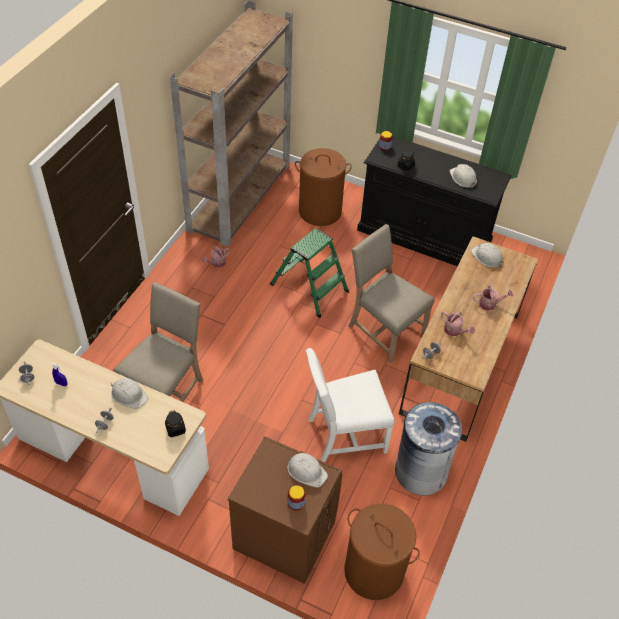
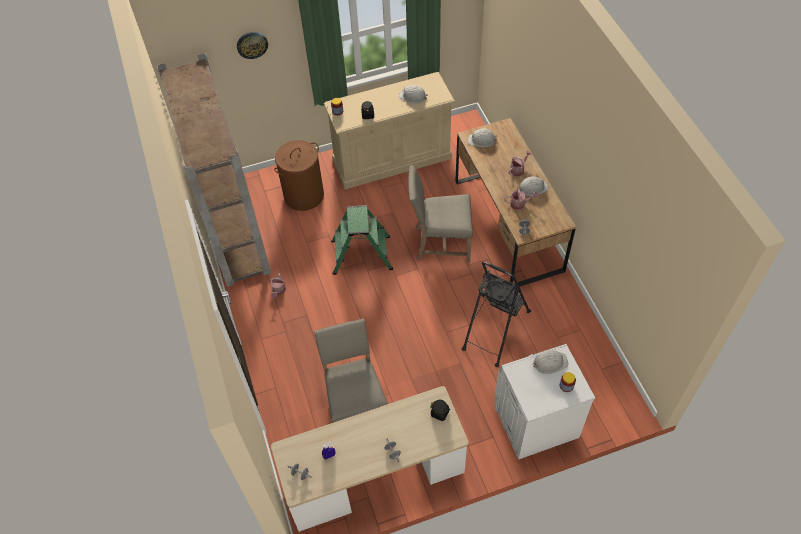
camera: 40 degrees left, 5 degrees up
white hard hat [111,378,148,409] -> white hard hat moved to [519,176,549,196]
brown washing machine [228,436,342,584] -> white washing machine [495,344,595,460]
white chair [306,348,395,462] -> step ladder [462,262,531,367]
brown laundry basket [344,503,420,600] -> none
black cabinet [357,136,512,266] -> beige cabinet [324,72,455,189]
grey trash can [395,402,462,496] -> none
none -> wall clock [237,32,268,59]

